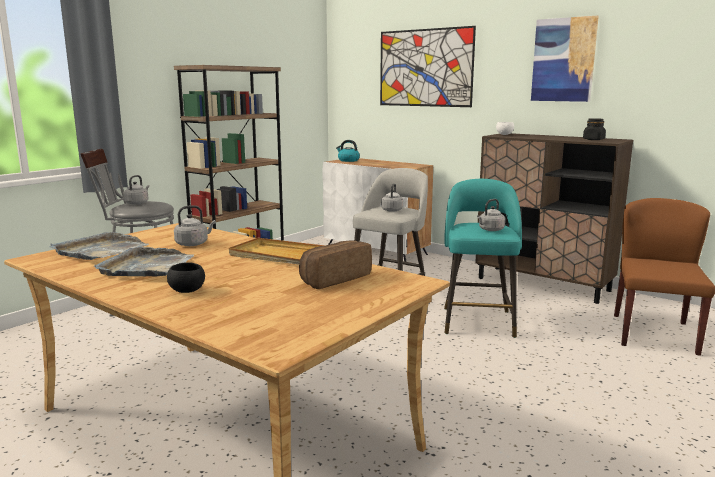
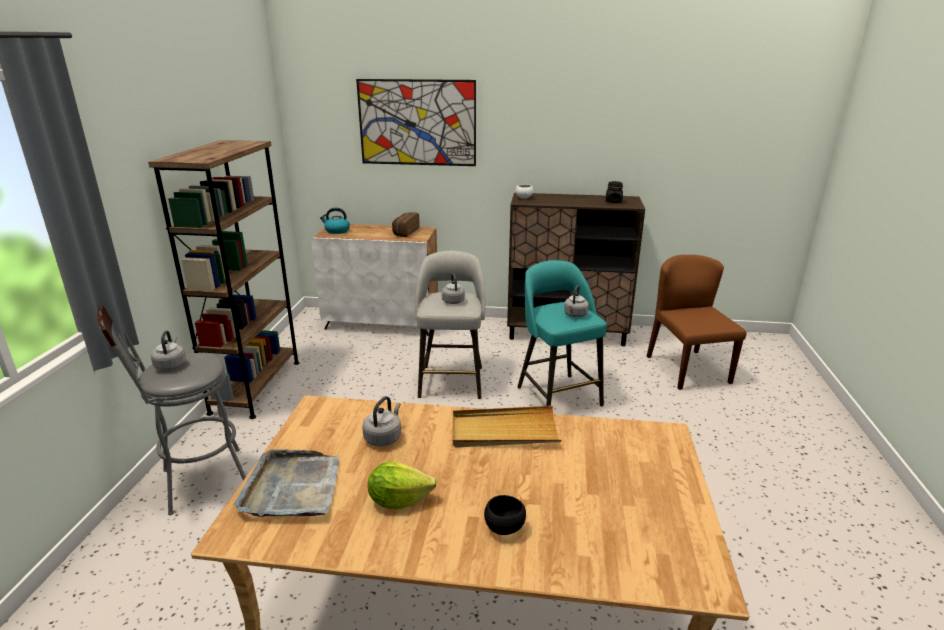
camera: 30 degrees left, 10 degrees up
grey tray [94,247,194,277] -> lettuce [368,462,437,509]
bread [299,240,372,289] -> bread moved to [392,212,420,237]
picture [531,15,599,102] -> none

